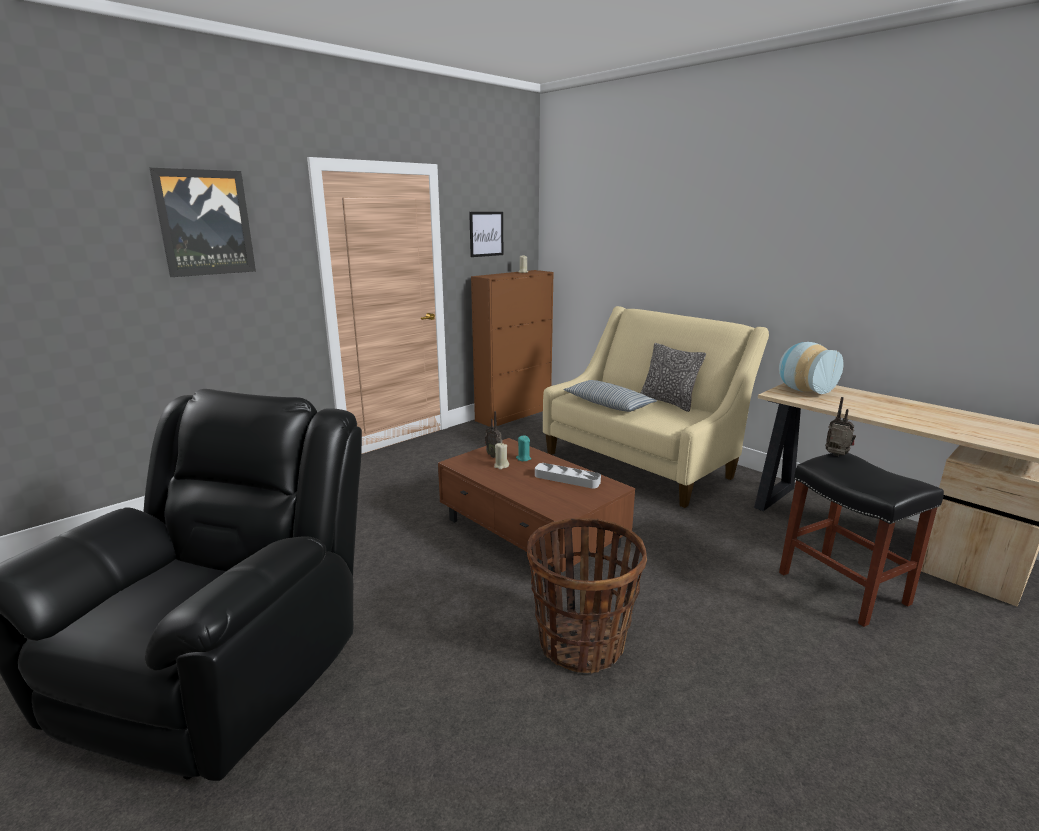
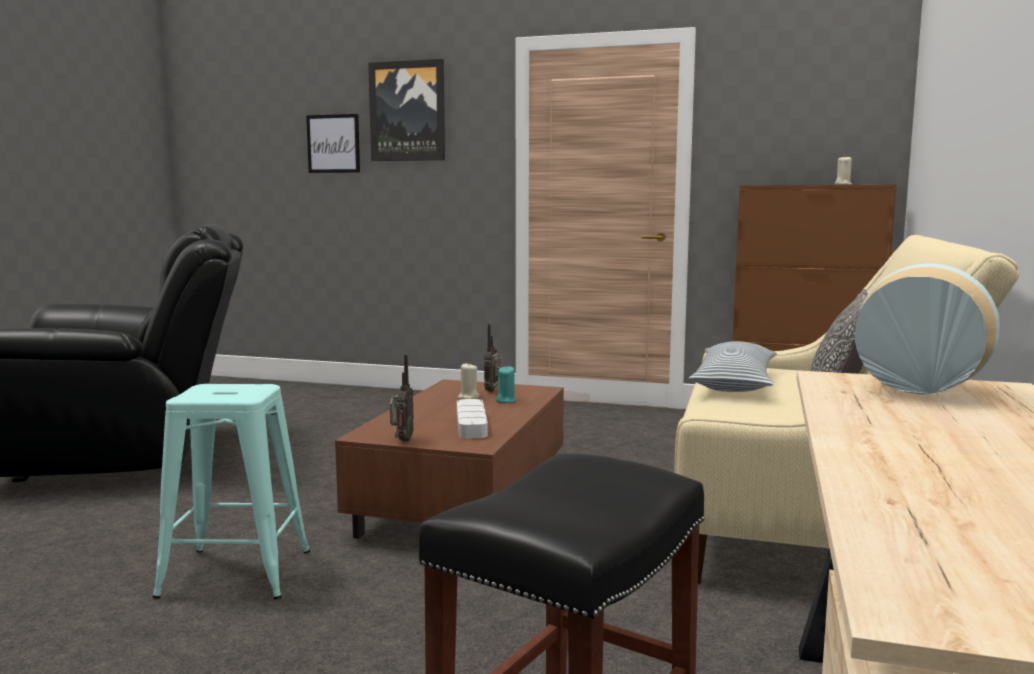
camera: 60 degrees right, 10 degrees down
picture [469,212,503,257] -> picture moved to [306,114,360,173]
basket [527,518,647,674] -> turquoise stool [152,384,310,599]
radio [825,397,856,456] -> radio moved to [390,354,414,441]

